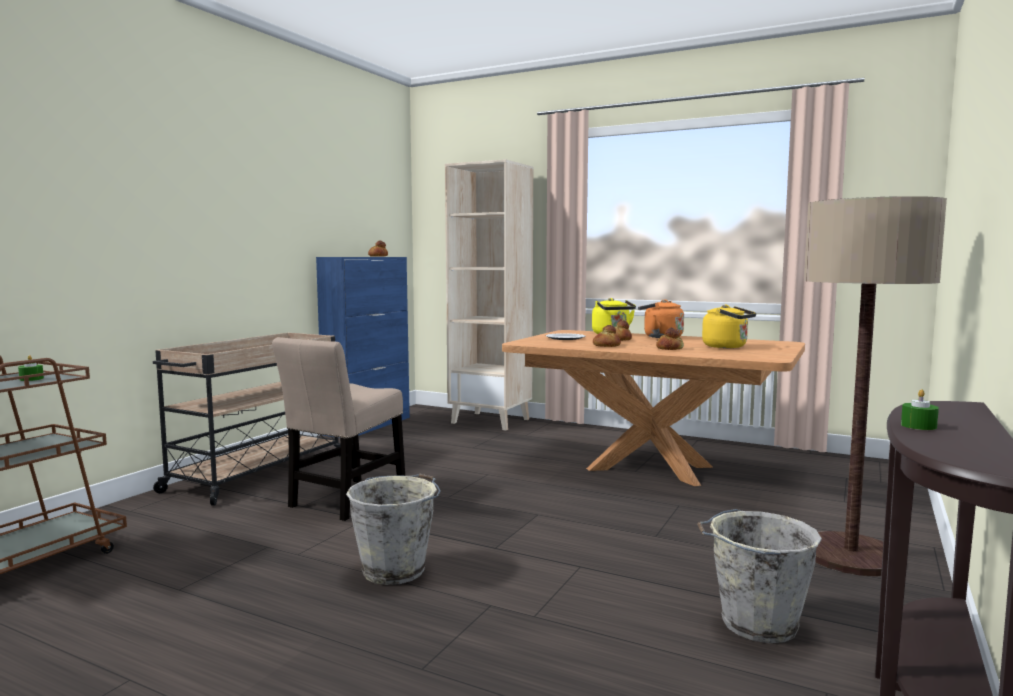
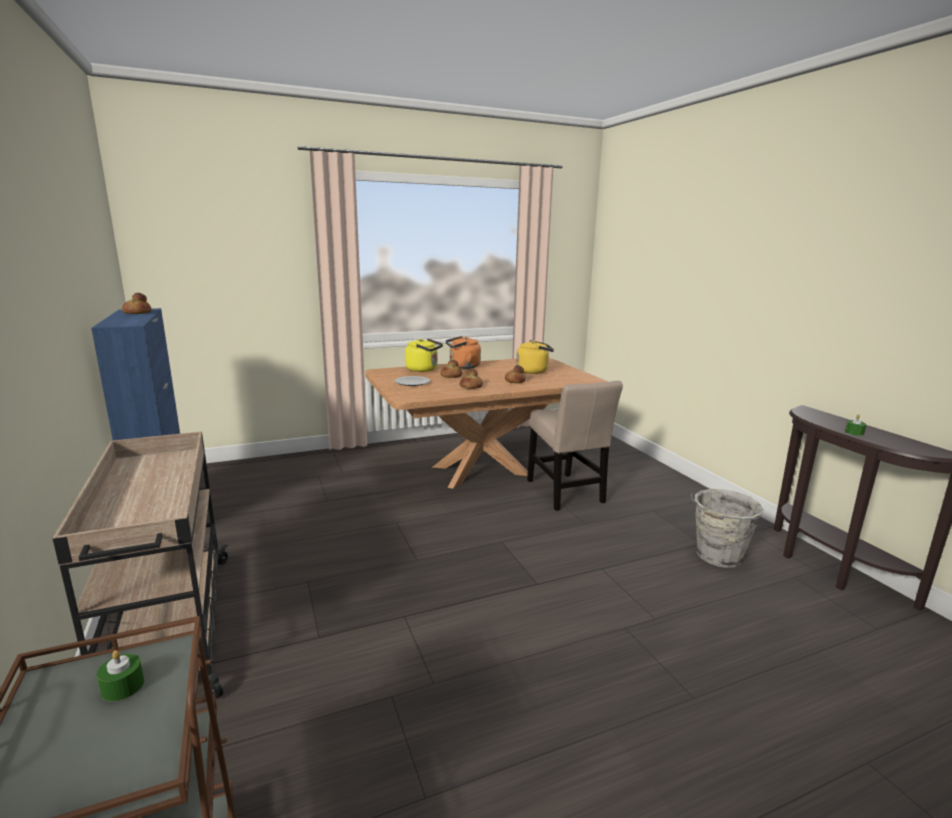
camera: 50 degrees left, 10 degrees up
beige chair [272,337,405,521] -> beige chair moved to [527,381,623,511]
grey bucket [346,474,441,585] -> none
beige bookcase [445,159,533,430] -> none
floor lamp [804,196,947,576] -> none

